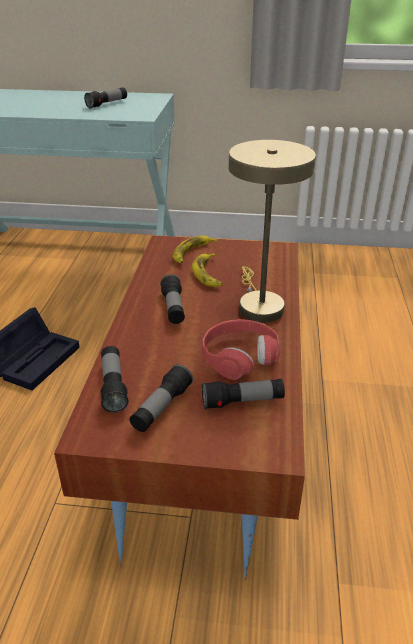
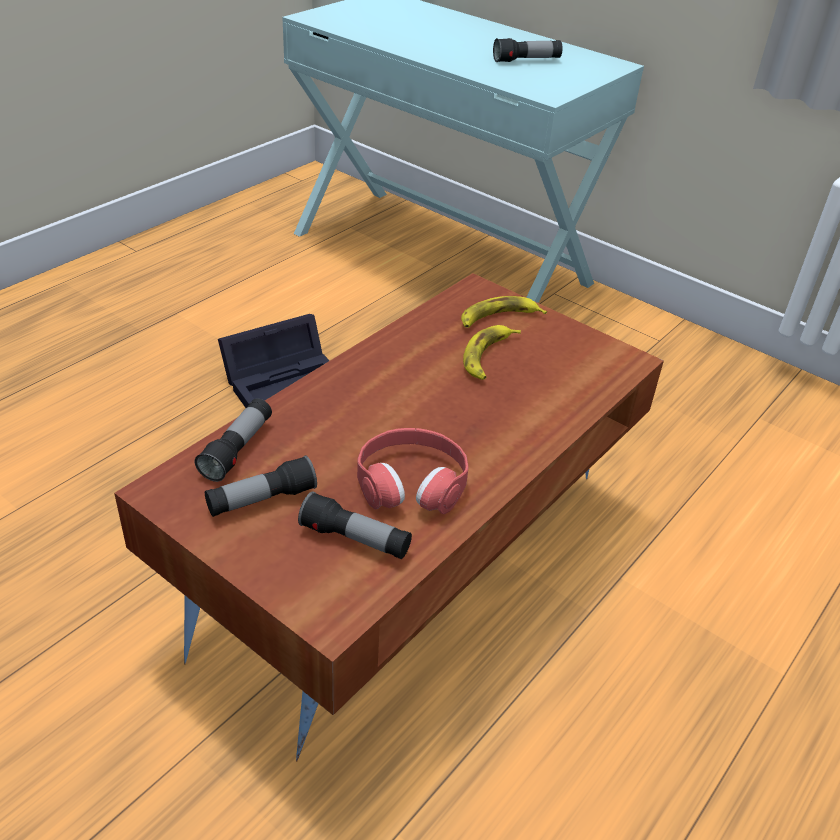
camera: 30 degrees right, 5 degrees up
flashlight [160,274,185,324] -> none
beige table lamp [229,140,316,322] -> none

